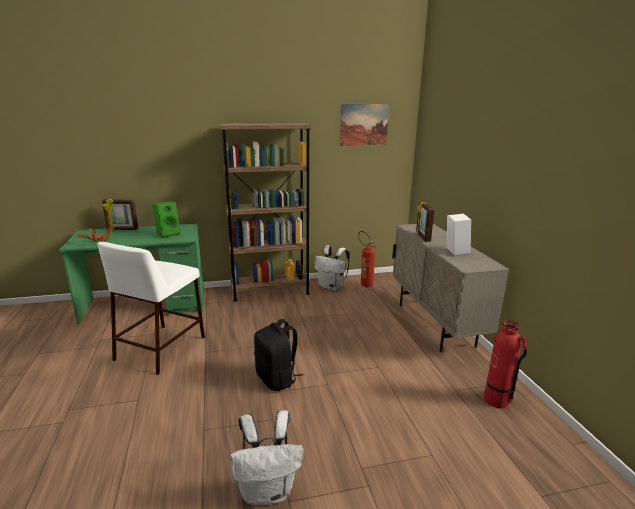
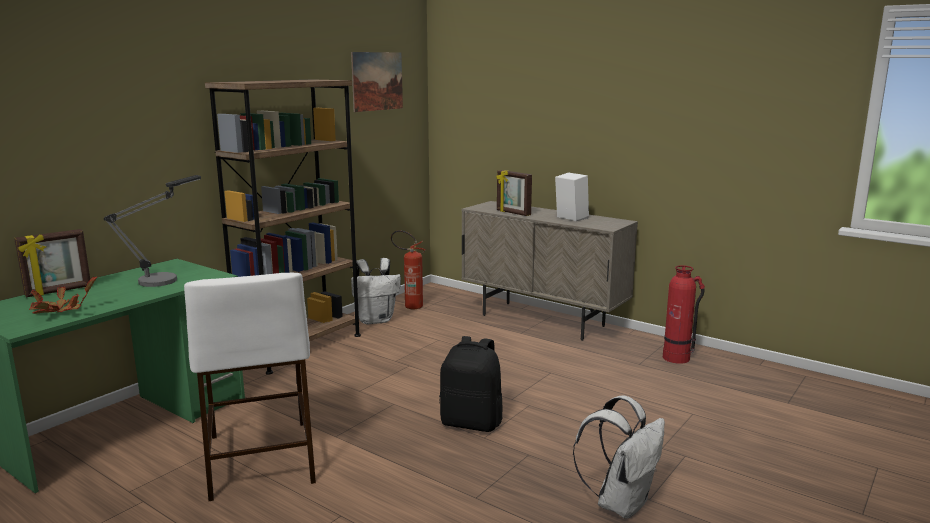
camera: 40 degrees left, 5 degrees down
green speaker [152,201,180,238] -> table lamp [104,175,201,287]

